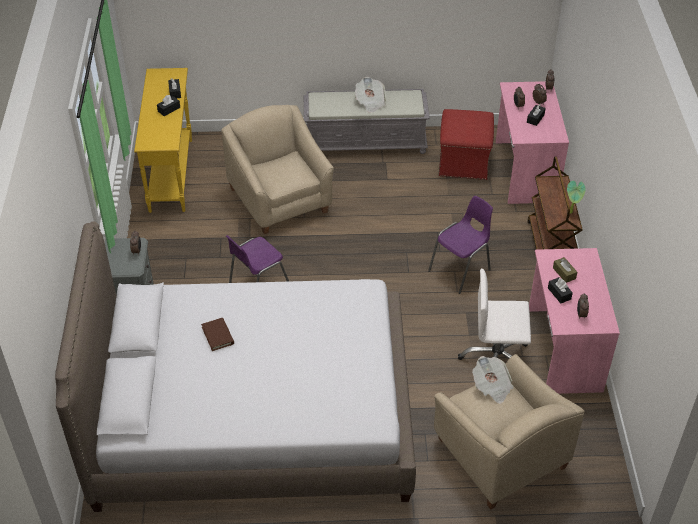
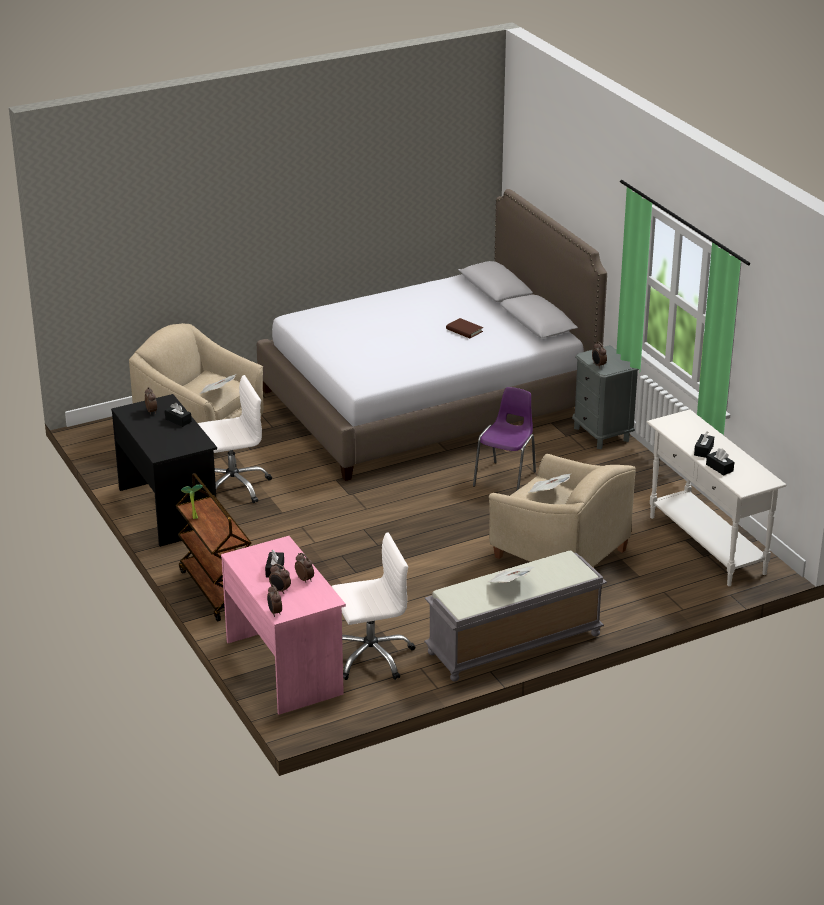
camera: 155 degrees right, 15 degrees down
yellow console table [134,68,192,213] -> white console table [647,409,787,586]
purple chair [428,196,493,294] -> none
red ottoman [438,109,494,180] -> white office chair [331,533,415,680]
pink desk [529,248,620,394] -> black desk [111,394,217,547]
brown tissue box [553,257,577,283] -> none
none -> newspaper [528,474,570,493]

